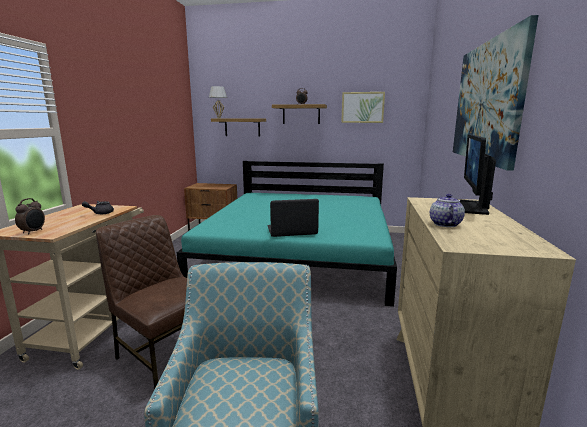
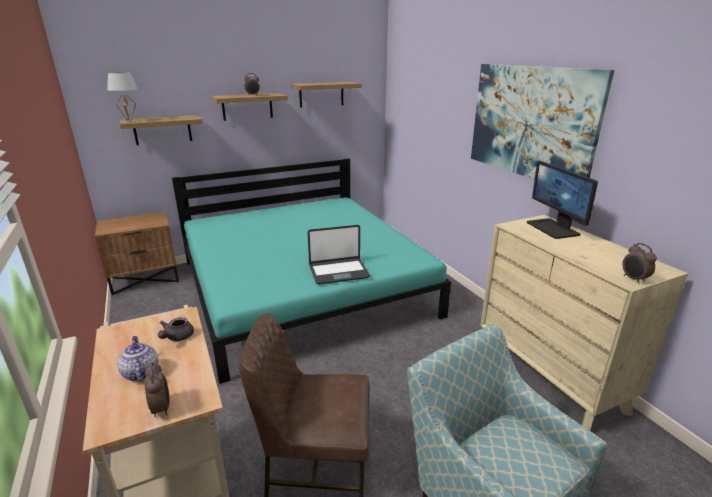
camera: 35 degrees left, 10 degrees up
laptop [267,199,319,237] -> laptop turned 150 degrees counterclockwise [308,225,370,284]
picture [341,92,385,123] -> shelf [291,82,362,108]
teapot [430,194,465,227] -> teapot moved to [117,336,159,382]
none -> alarm clock [622,243,657,284]

